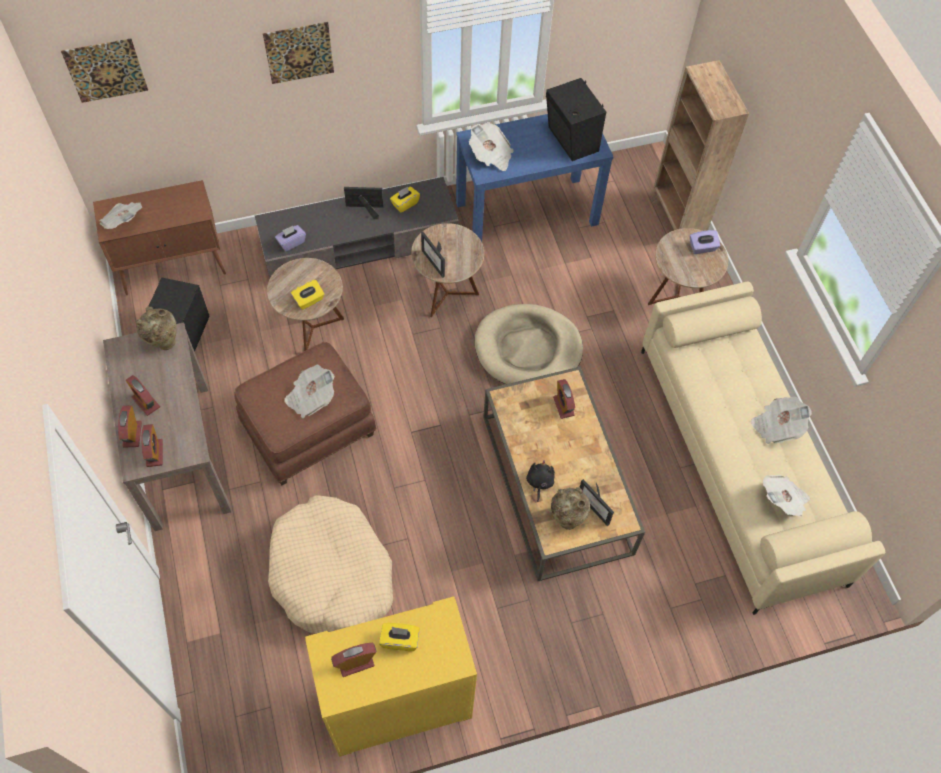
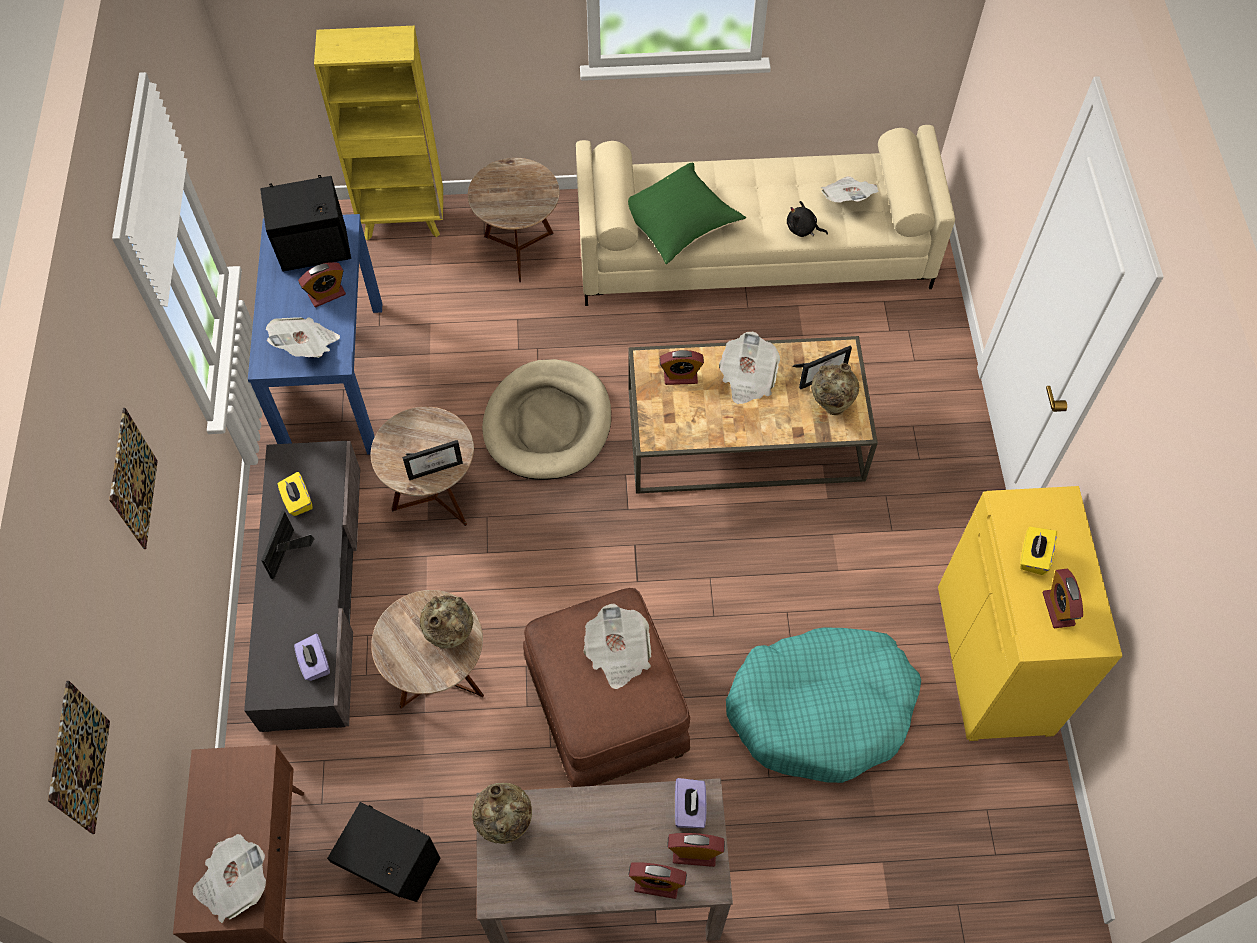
camera: 75 degrees left, 0 degrees up
alarm clock [126,375,160,416] -> alarm clock moved to [298,262,346,307]
beige dog bed [268,495,393,633] -> turquoise dog bed [726,627,921,783]
yellow tissue box [291,280,324,310] -> beige vase [419,595,474,648]
black plush toy [526,460,555,502] -> black plush toy moved to [787,201,828,237]
brown bookcase [651,60,749,231] -> yellow bookcase [314,26,443,241]
purple tissue box [690,230,720,254] -> purple tissue box moved to [675,778,707,828]
newspaper [751,397,812,444] -> newspaper moved to [719,332,780,404]
none -> green pillow [628,163,746,264]

